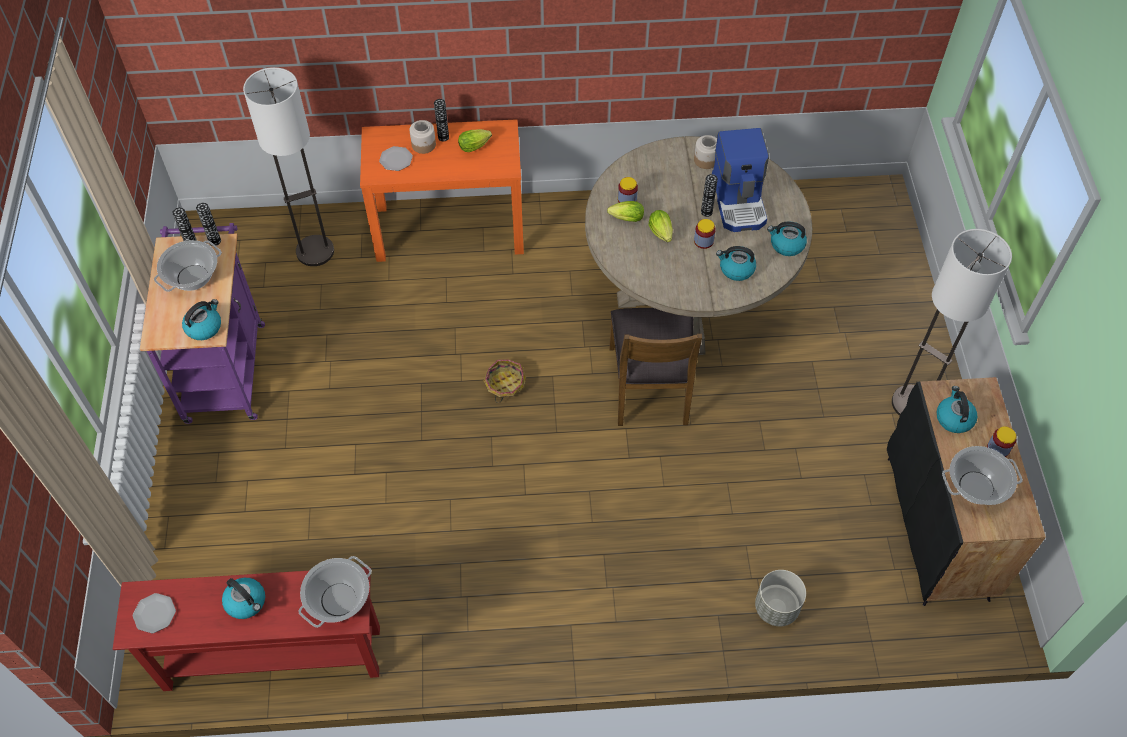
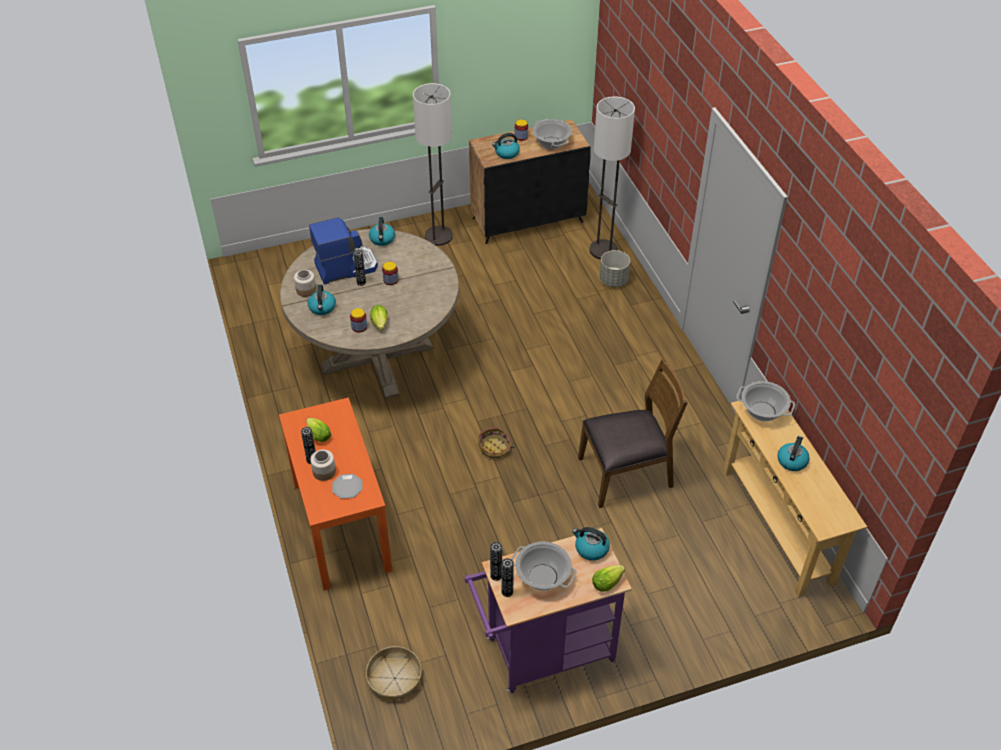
camera: 105 degrees left, 10 degrees down
red console table [113,567,380,691] -> beige console table [723,401,867,597]
plate [133,593,176,633] -> none
floor lamp [243,67,334,266] -> floor lamp moved to [590,96,635,259]
brown chair [609,308,702,426] -> brown chair moved to [578,359,688,508]
lettuce [649,210,673,242] -> lettuce moved to [592,565,625,592]
kettle [716,246,756,281] -> kettle moved to [308,285,336,315]
none -> basket [366,646,422,699]

